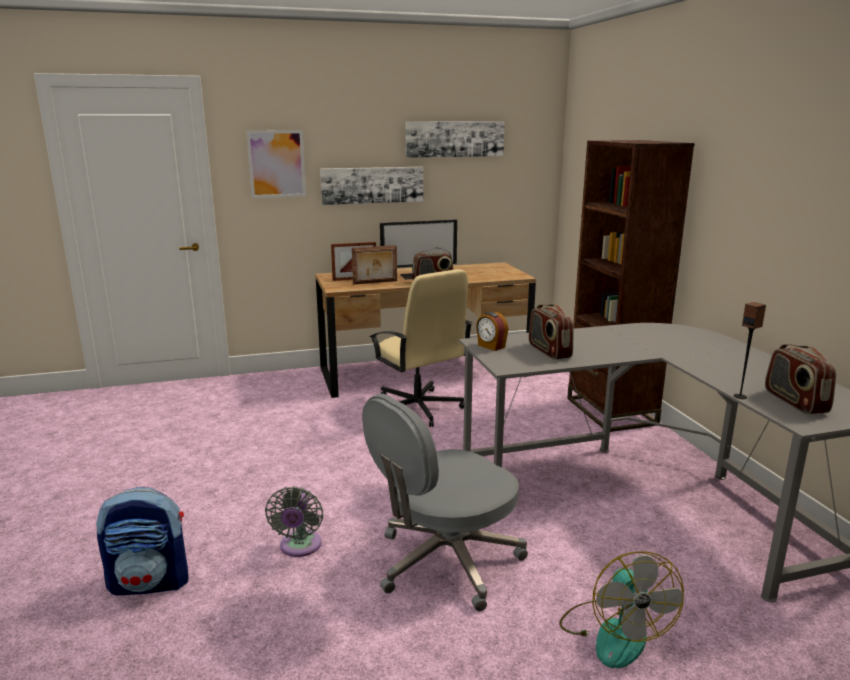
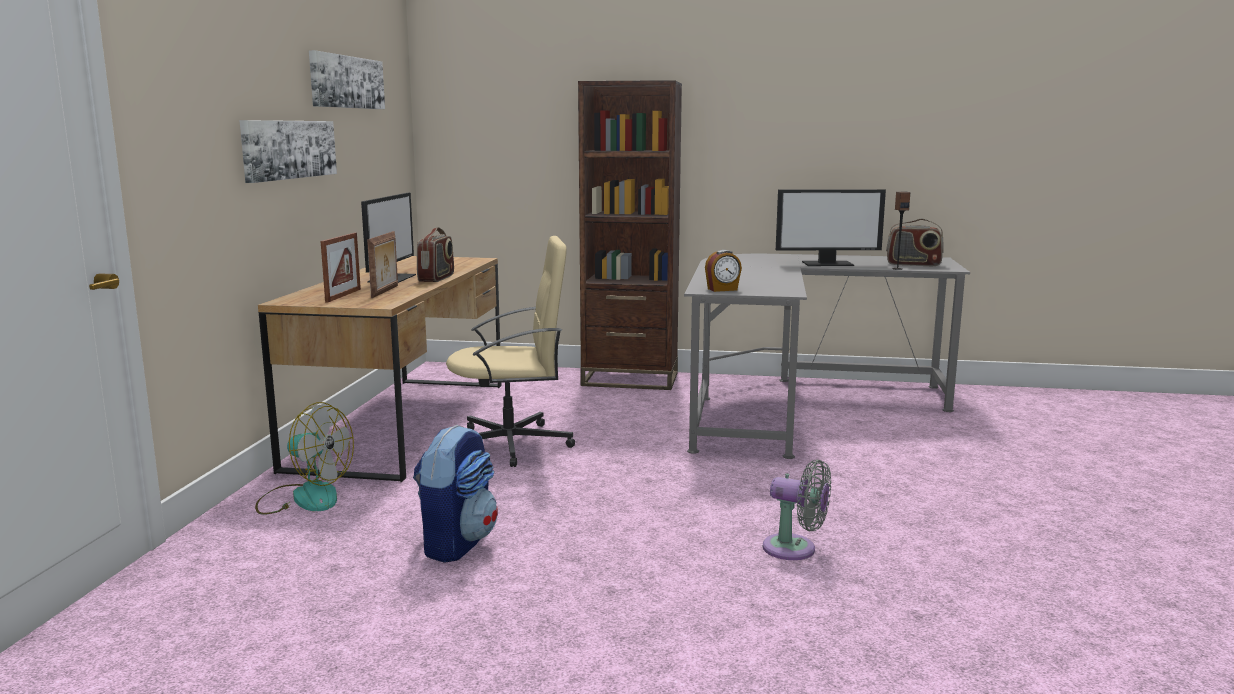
camera: 65 degrees left, 5 degrees down
backpack [96,487,188,595] -> backpack moved to [413,425,498,563]
picture [246,130,306,198] -> none
grey office chair [362,394,528,611] -> none
radio [529,304,573,360] -> none
fan [559,551,684,668] -> fan moved to [255,402,354,515]
none -> monitor [776,189,886,266]

